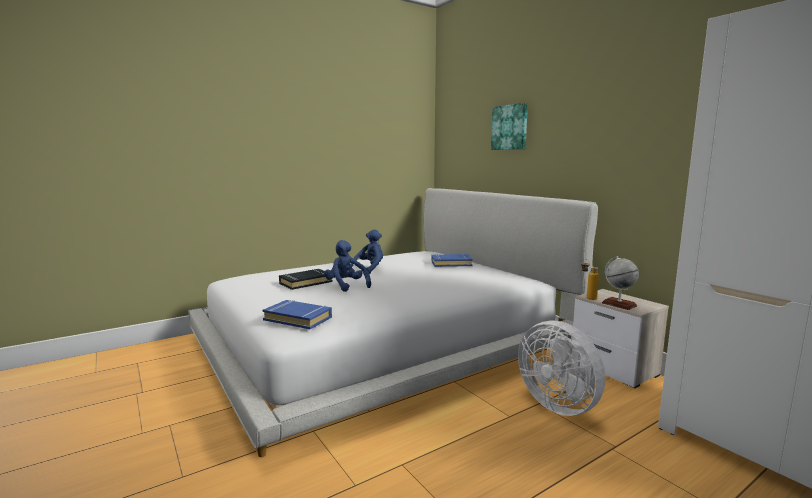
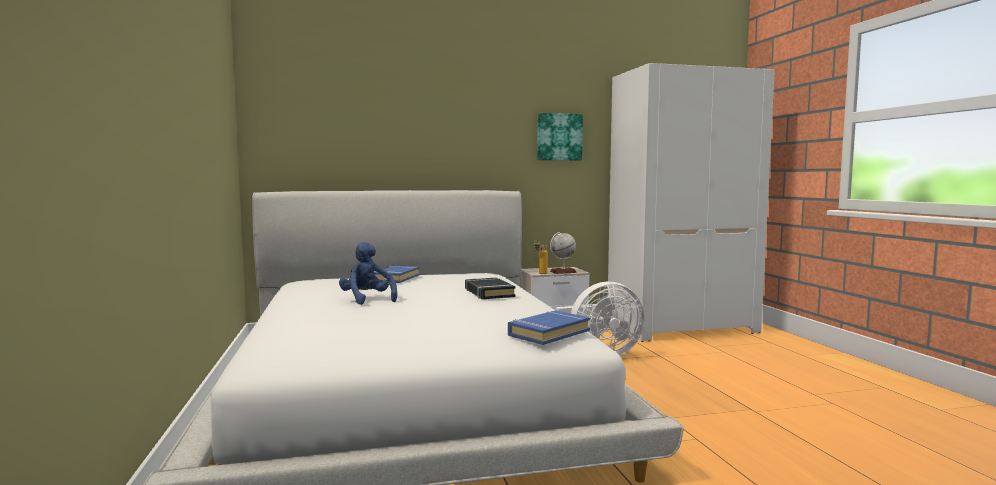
camera: 70 degrees left, 5 degrees down
black book [279,269,333,290] -> black book moved to [465,277,516,299]
blue plush toy [324,240,371,292] -> none
picture [491,103,528,150] -> picture moved to [537,113,583,161]

